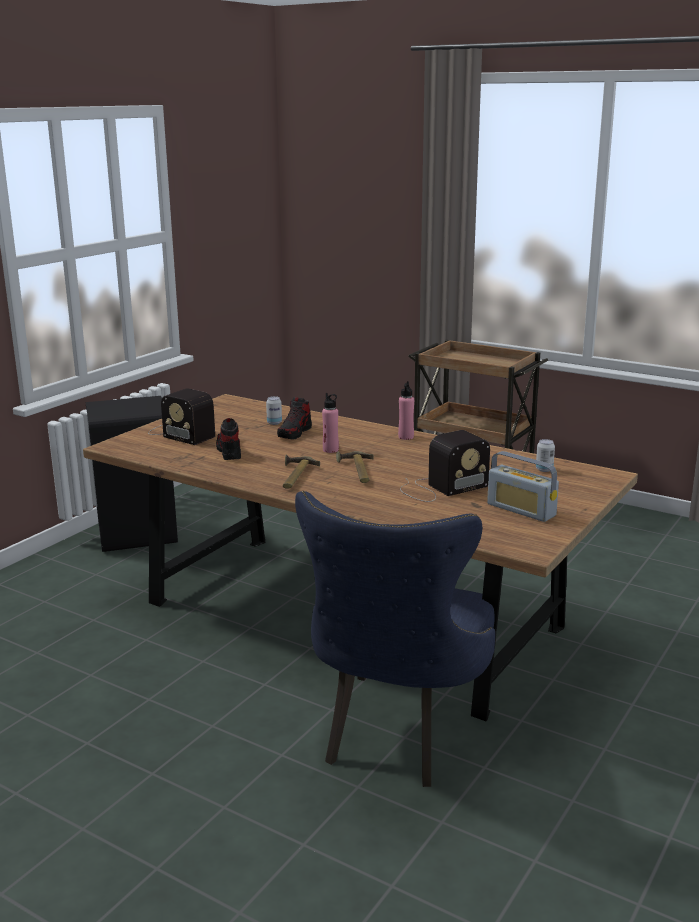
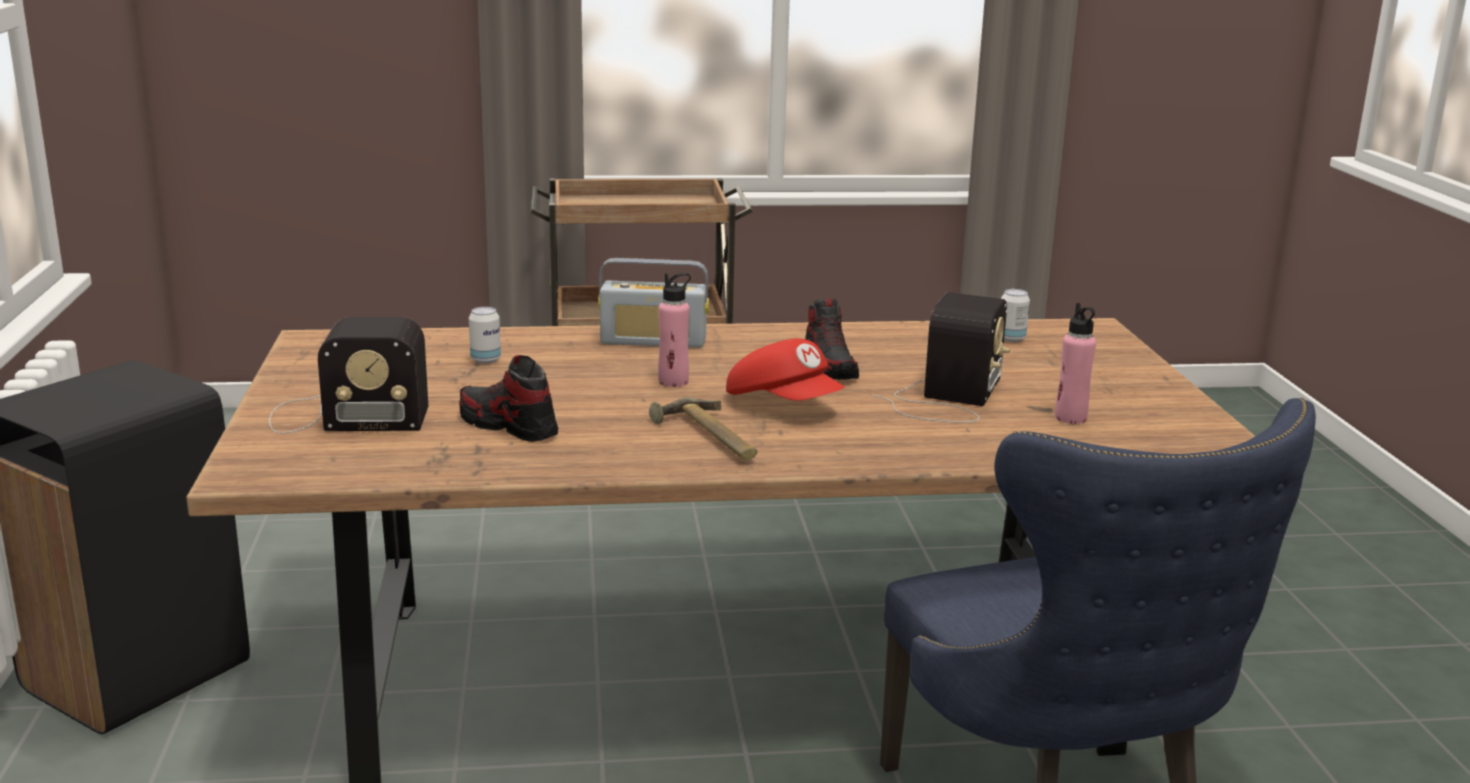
camera: 40 degrees left, 0 degrees up
shoe [277,397,312,439] -> shoe moved to [805,299,859,380]
hammer [336,451,374,483] -> red cap [726,339,845,401]
pink bottle [398,381,414,440] -> pink bottle moved to [1055,303,1096,424]
radio [487,451,559,522] -> radio moved to [598,258,709,348]

